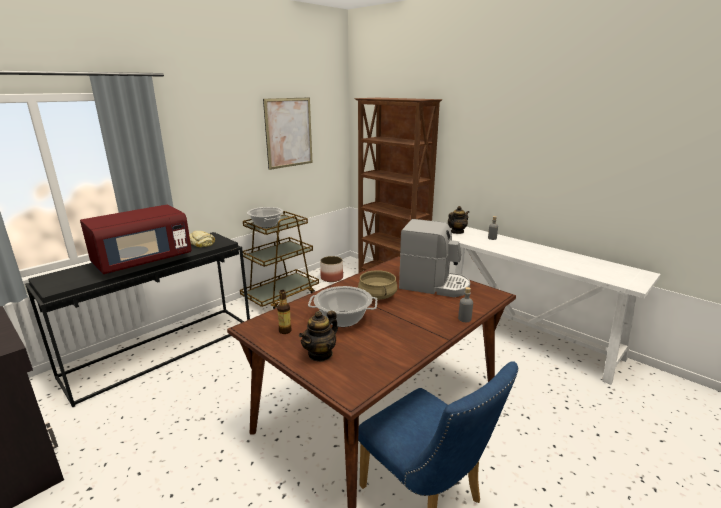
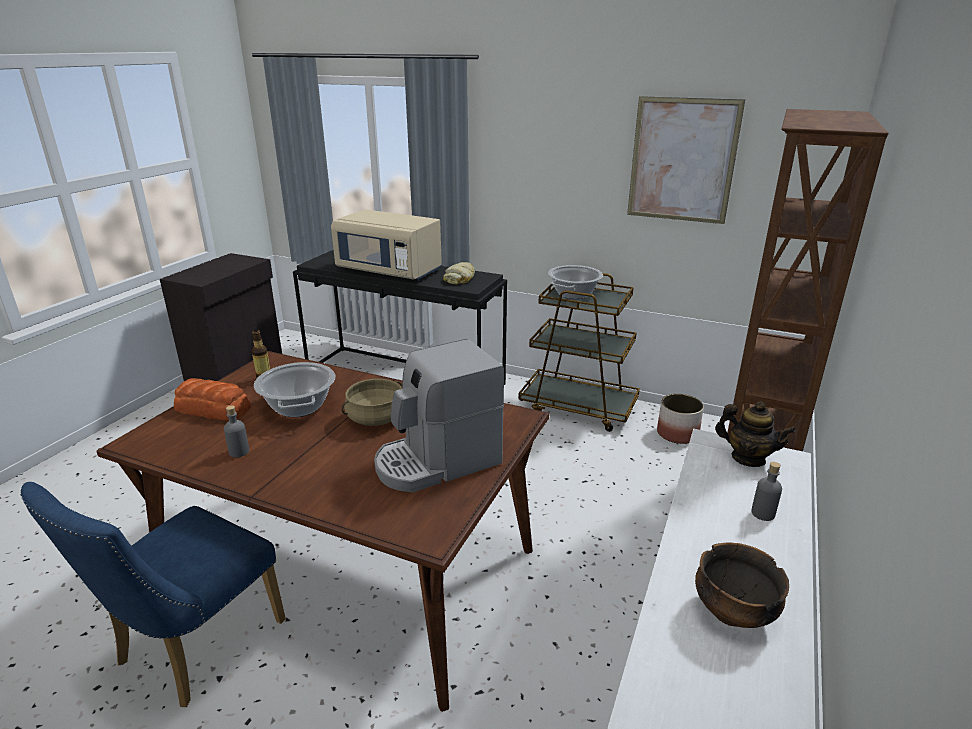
camera: 70 degrees right, 5 degrees up
red microwave [80,205,192,274] -> beige microwave [331,209,442,281]
teapot [299,311,338,362] -> bread [174,378,251,421]
coffee machine [399,219,470,297] -> coffee machine turned 60 degrees clockwise [374,339,504,492]
grey bottle [458,287,473,322] -> grey bottle moved to [224,405,249,458]
none -> bowl [695,542,789,628]

